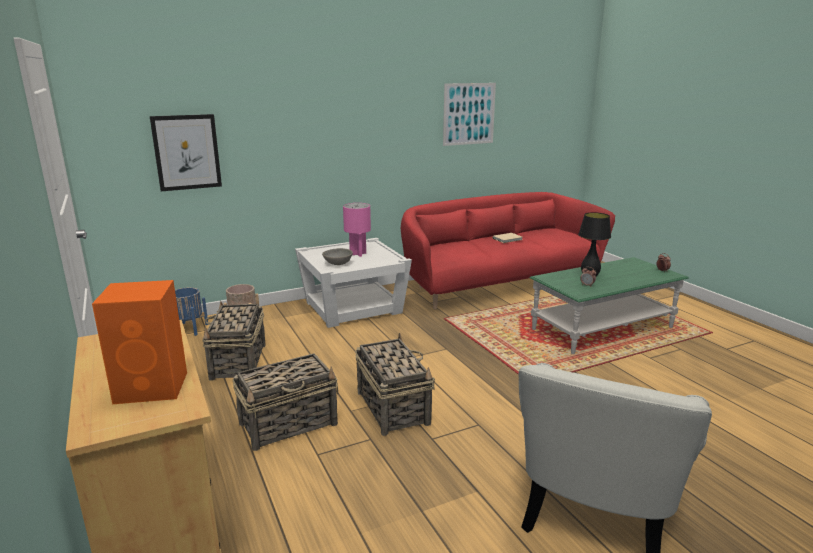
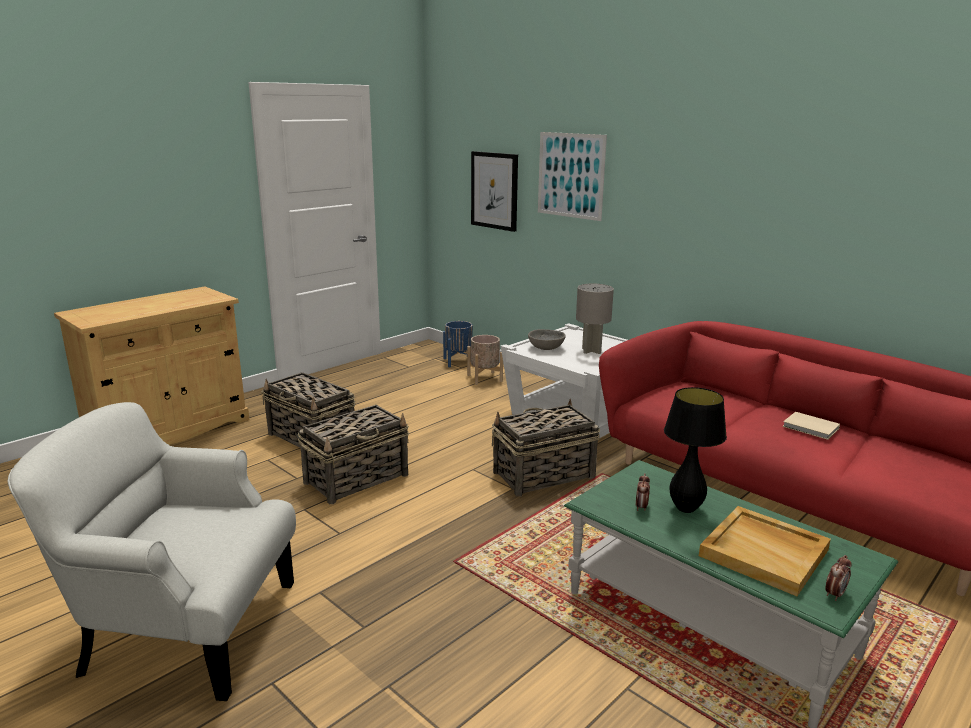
camera: 70 degrees right, 0 degrees up
orange speaker [92,280,187,404] -> none
basket [203,301,266,381] -> basket moved to [492,399,600,497]
pink table lamp [343,203,371,257] -> grey table lamp [576,284,614,354]
picture [443,83,496,146] -> picture moved to [538,132,607,221]
none -> beige tray [699,506,831,596]

